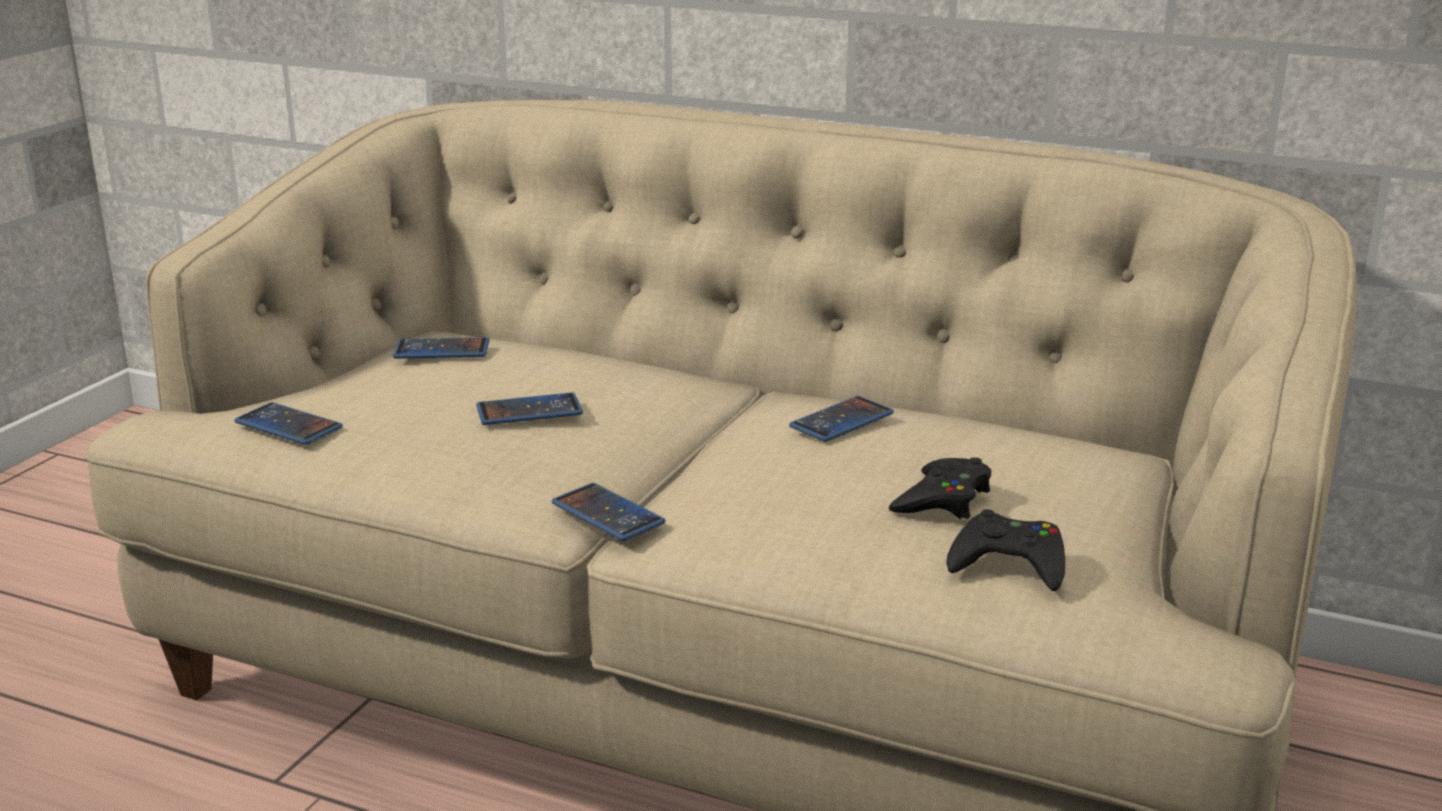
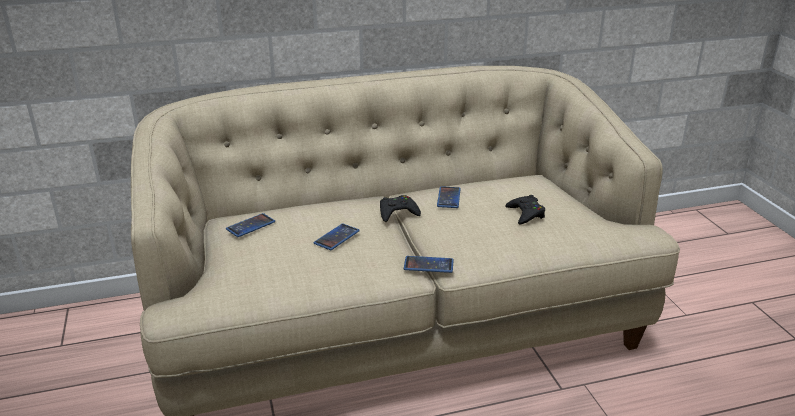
camera: 40 degrees left, 5 degrees up
phone [234,402,343,445] -> none
black game controller [946,509,1065,591] -> black game controller moved to [380,195,421,222]

